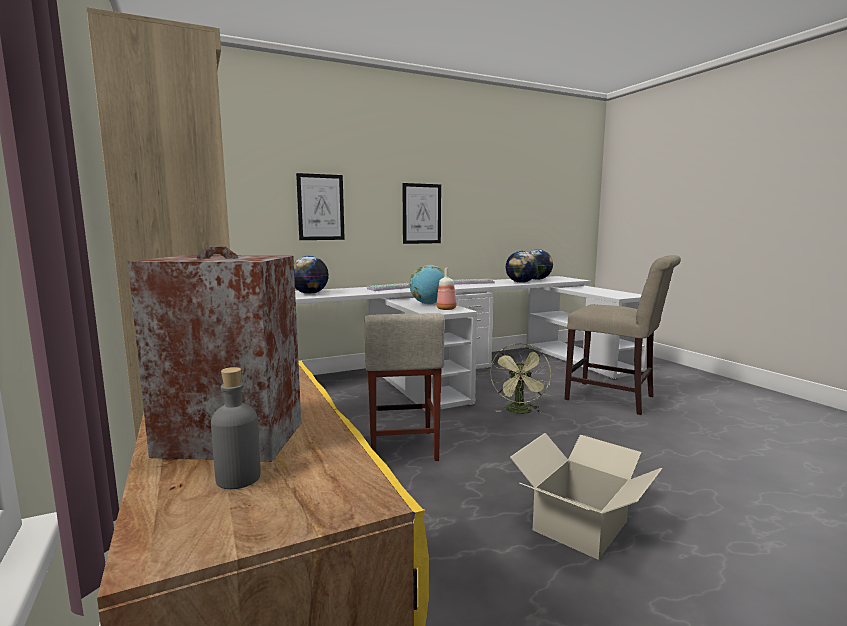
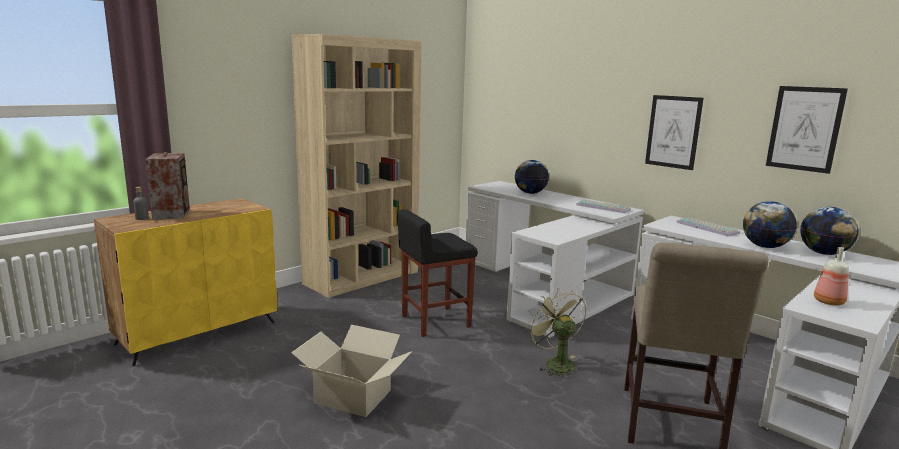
camera: 70 degrees right, 5 degrees up
picture [296,173,345,240] -> picture moved to [766,86,848,174]
beige stool [365,313,445,461] -> black stool [397,209,478,337]
globe [409,265,445,305] -> none
bottle [436,268,457,310] -> bottle moved to [814,247,849,305]
green fan [490,343,551,414] -> green fan turned 75 degrees clockwise [526,288,586,379]

